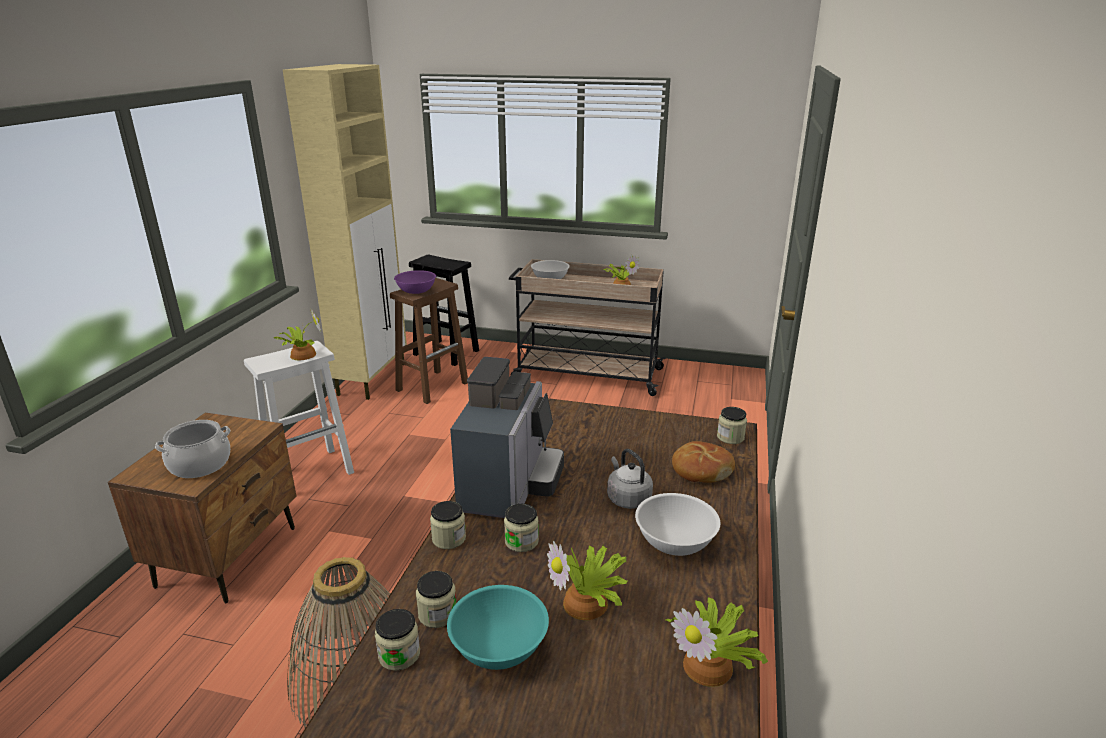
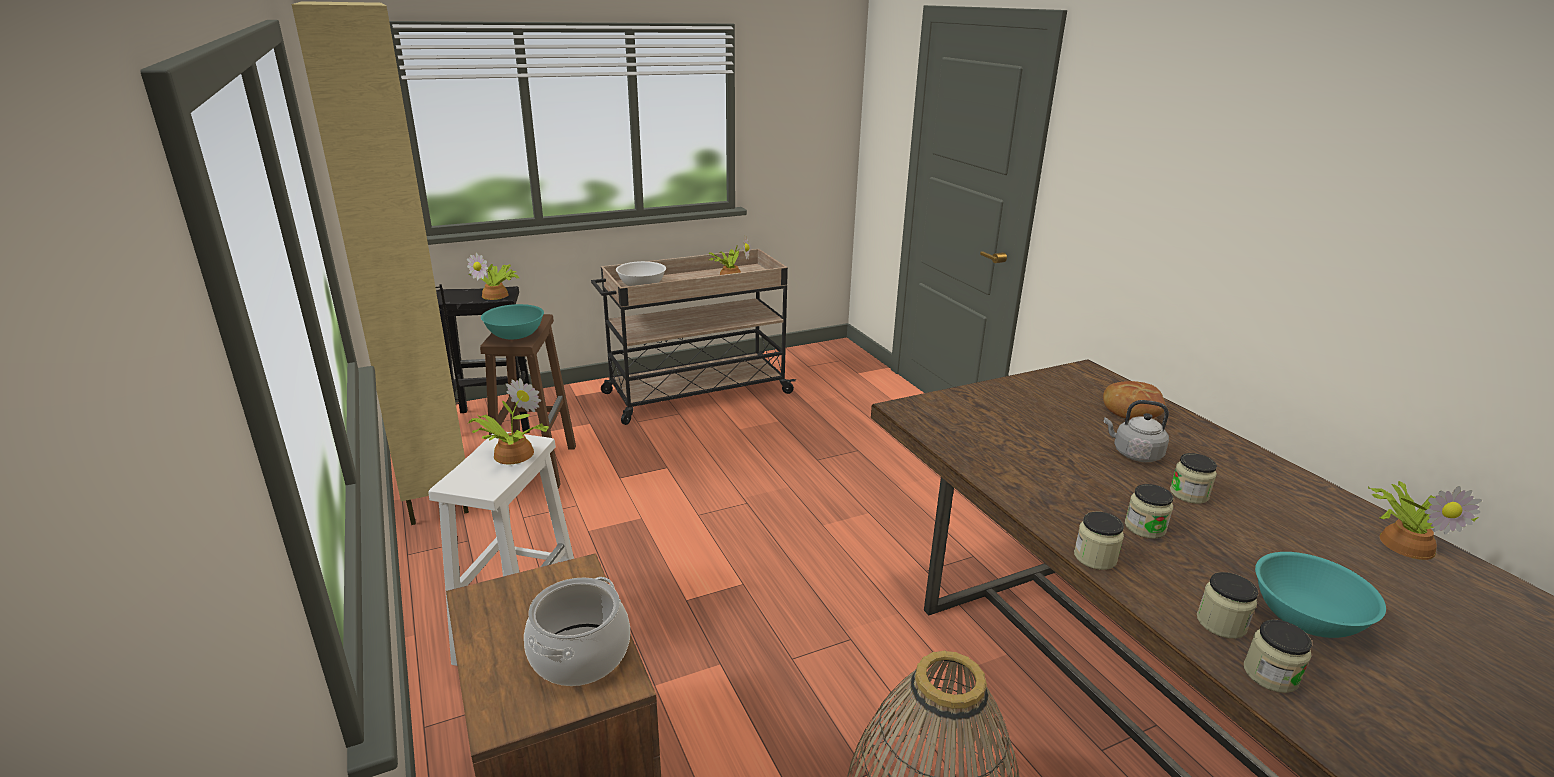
camera: 40 degrees left, 0 degrees up
purple bowl [394,270,436,294] -> turquoise bowl [481,304,544,339]
coffee machine [450,357,564,518] -> none
potted plant [547,541,627,620] -> potted plant moved to [467,252,519,300]
white bowl [635,493,720,556] -> none
jar [717,407,747,444] -> jar moved to [1170,453,1217,504]

